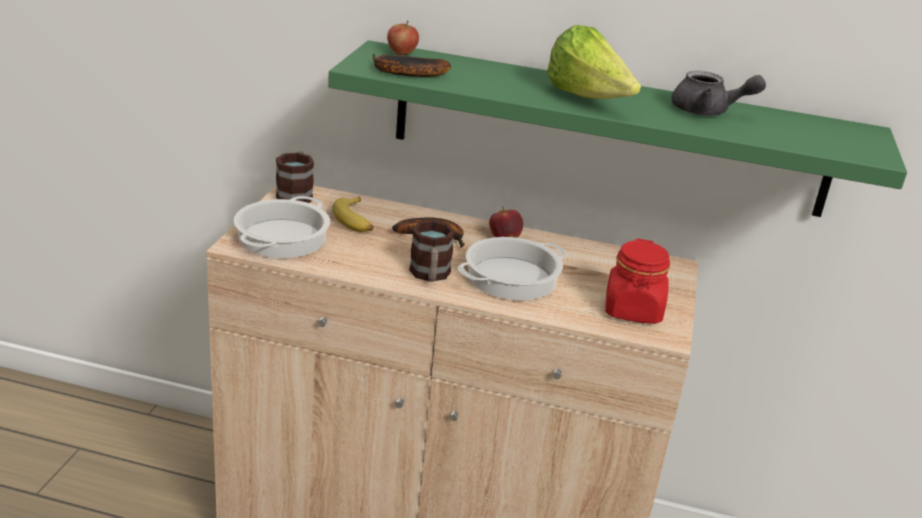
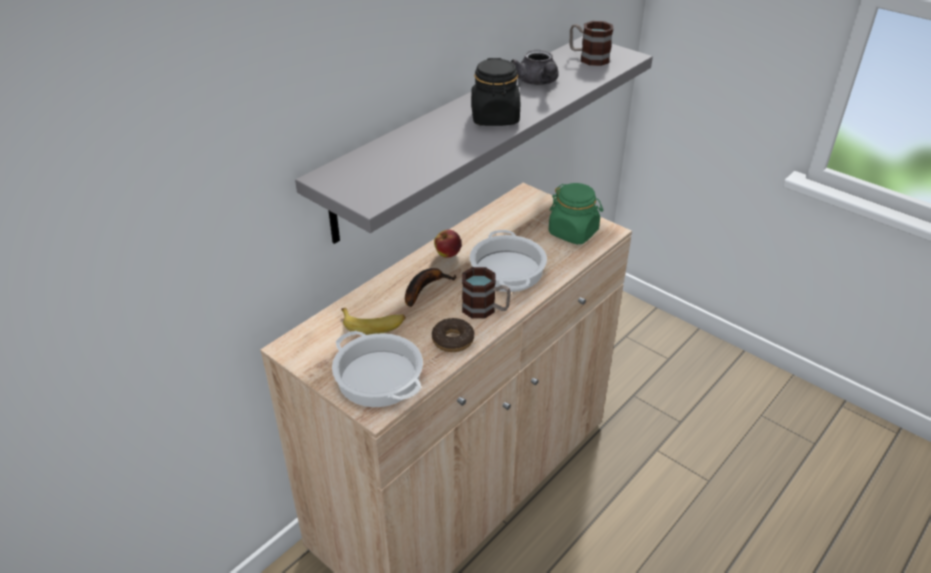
camera: 60 degrees left, 10 degrees up
mug [276,151,314,203] -> mug moved to [569,21,613,66]
green shelf [328,40,907,217] -> grey shelf [295,36,653,244]
banana [373,54,451,77] -> none
apple [387,20,419,55] -> none
lettuce [547,25,641,99] -> black jar [471,58,520,126]
red jar [605,239,670,324] -> green jar [549,183,603,244]
grey teapot [671,71,766,116] -> grey teapot turned 120 degrees clockwise [511,50,559,85]
none -> donut [432,318,474,352]

